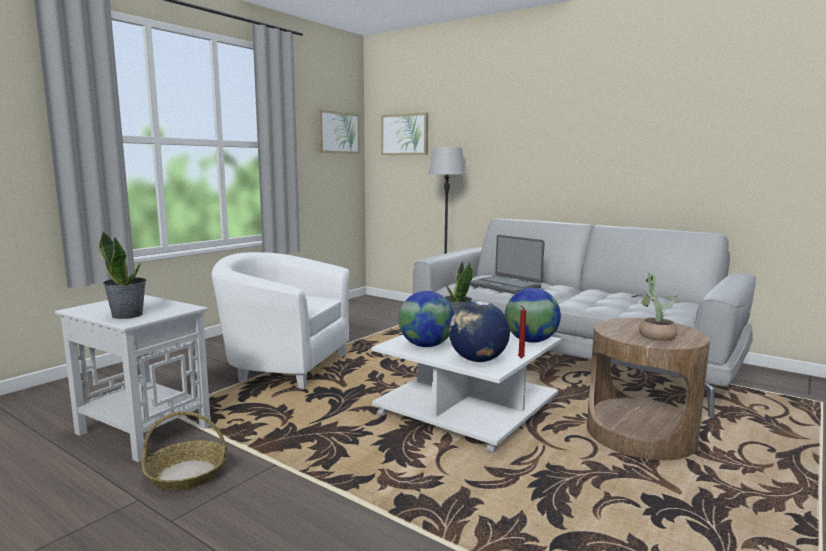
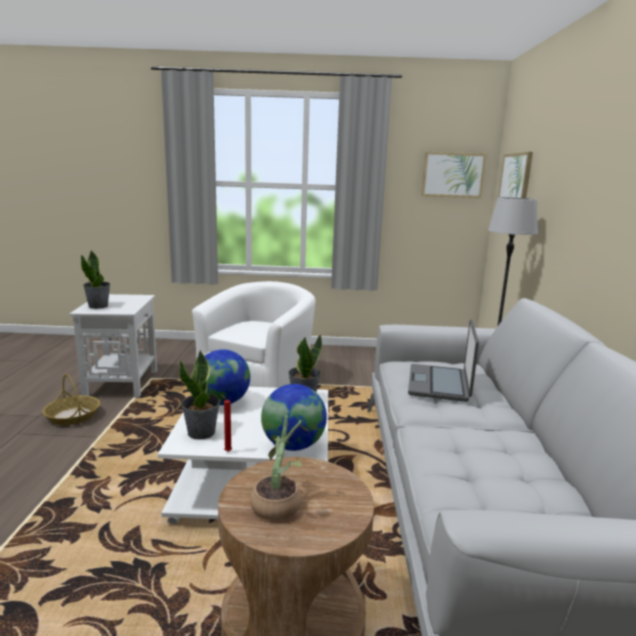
camera: 55 degrees right, 5 degrees up
white armchair [212,252,349,389] -> white armchair turned 45 degrees clockwise [192,281,316,388]
globe [449,301,510,362] -> potted plant [179,350,220,440]

